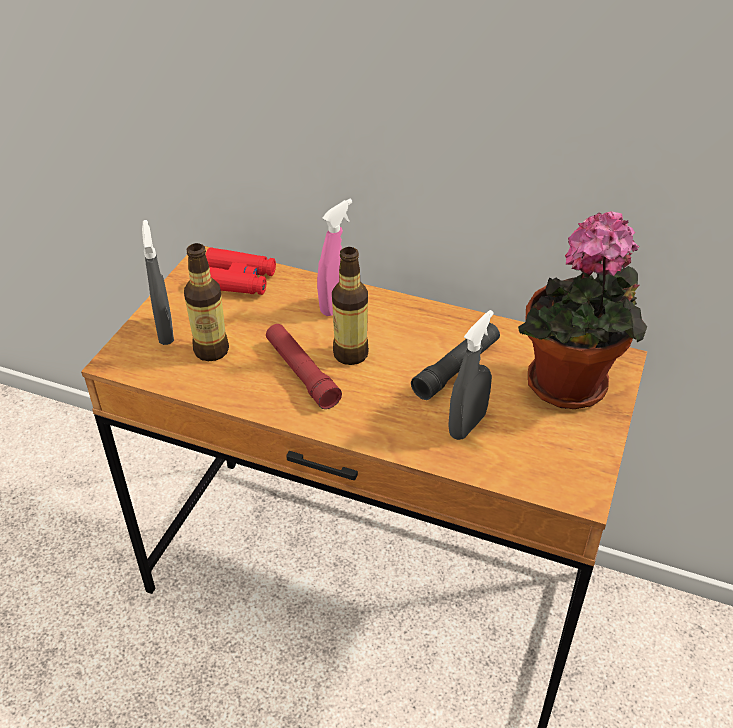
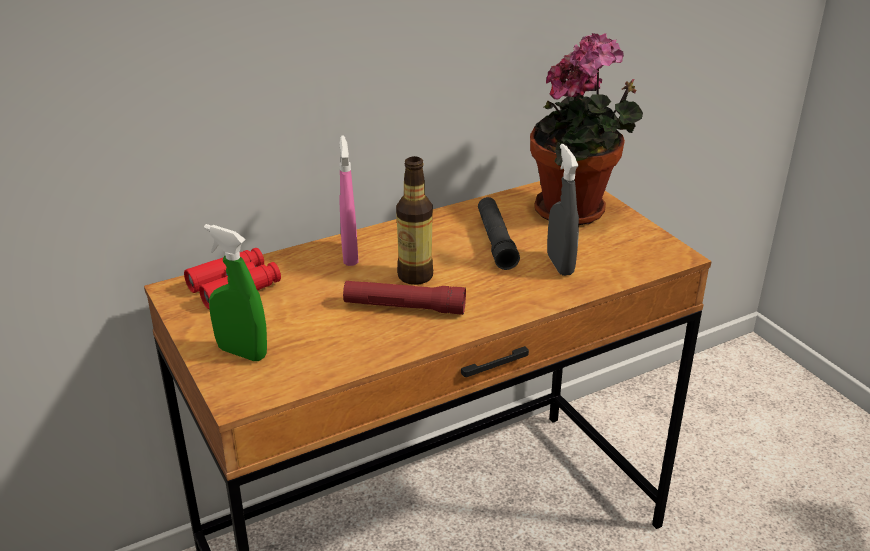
camera: 50 degrees left, 10 degrees down
grey spray bottle [142,220,174,345] -> green spray bottle [204,224,267,361]
bottle [184,243,229,361] -> none

